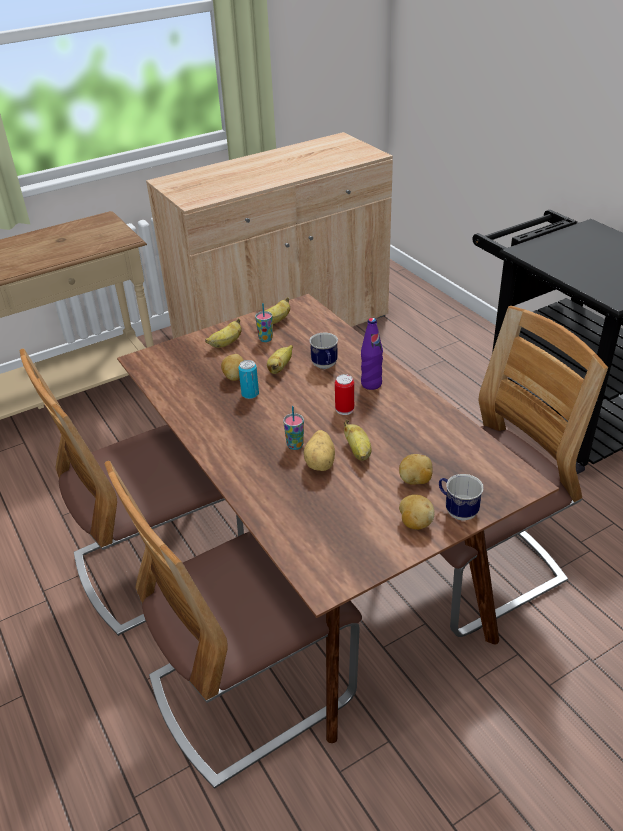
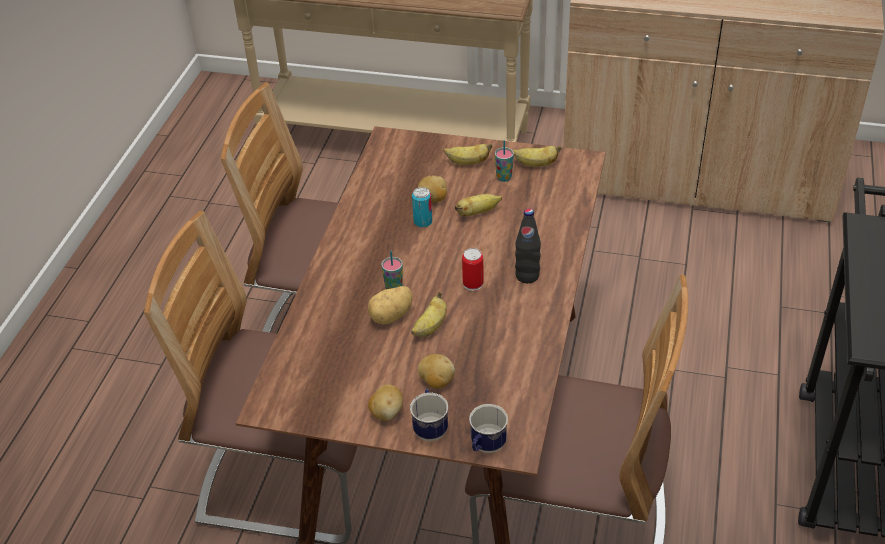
camera: 45 degrees right, 5 degrees up
mug [309,333,338,369] -> mug moved to [469,404,508,453]
purple bottle [361,318,383,390] -> black bottle [515,208,541,283]

